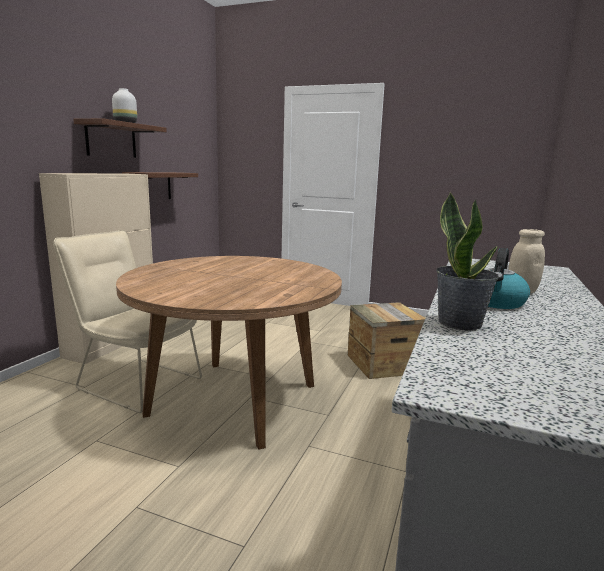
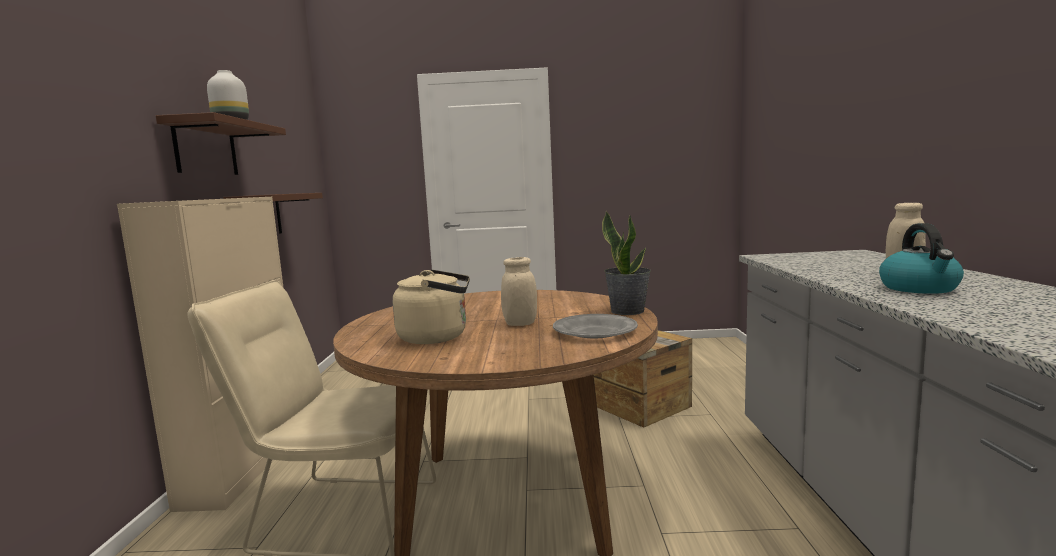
camera: 20 degrees left, 5 degrees down
potted plant [436,192,499,330] -> potted plant moved to [602,211,651,315]
none -> beige kettle [393,270,470,344]
none -> beige jar [501,257,537,326]
none -> grey plate [553,314,638,338]

